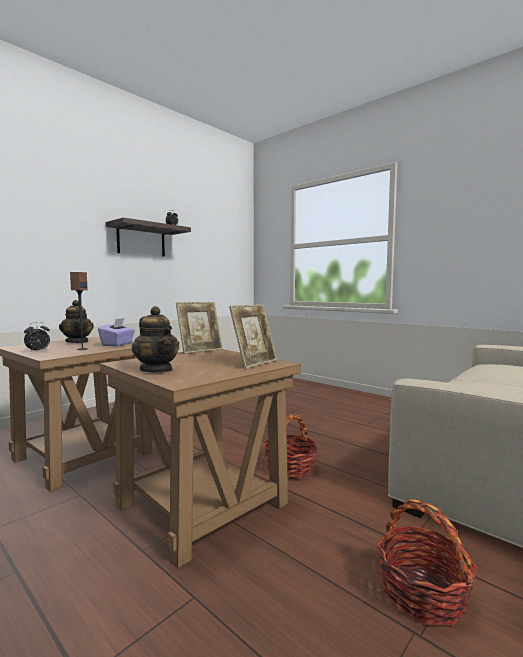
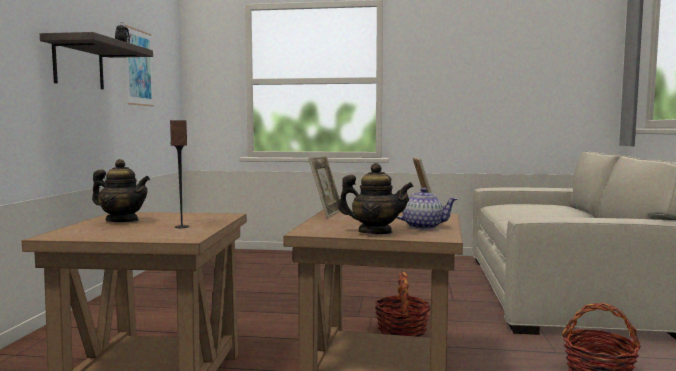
camera: 35 degrees left, 0 degrees up
alarm clock [24,322,50,353] -> none
purple tissue box [98,318,135,346] -> none
none -> picture [125,25,154,106]
none -> teapot [396,188,458,229]

